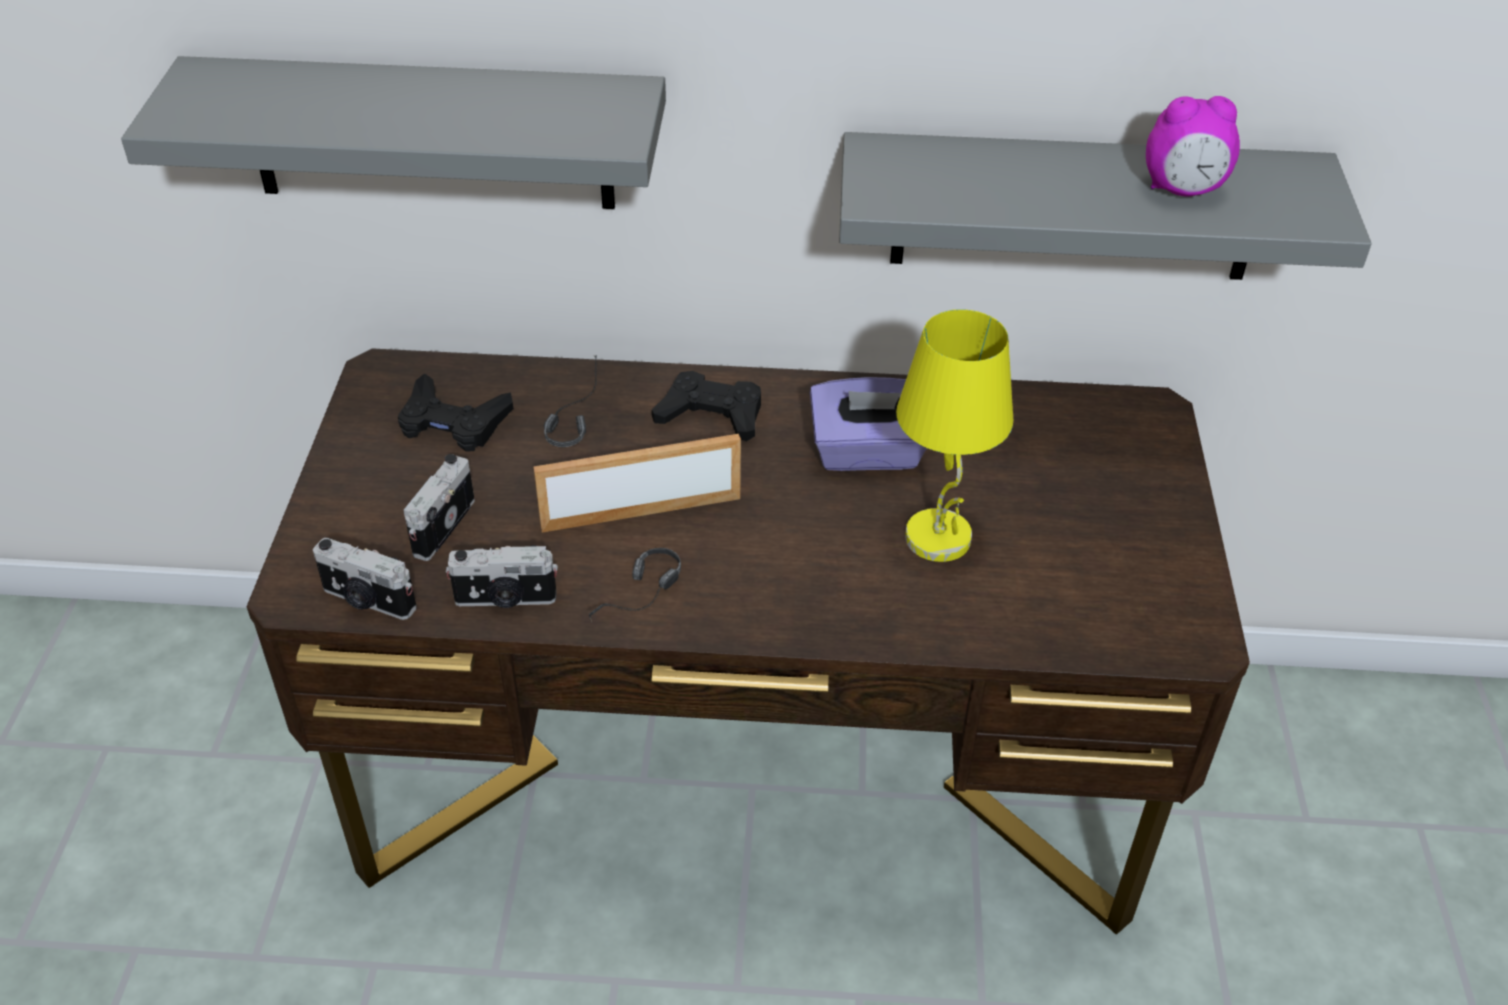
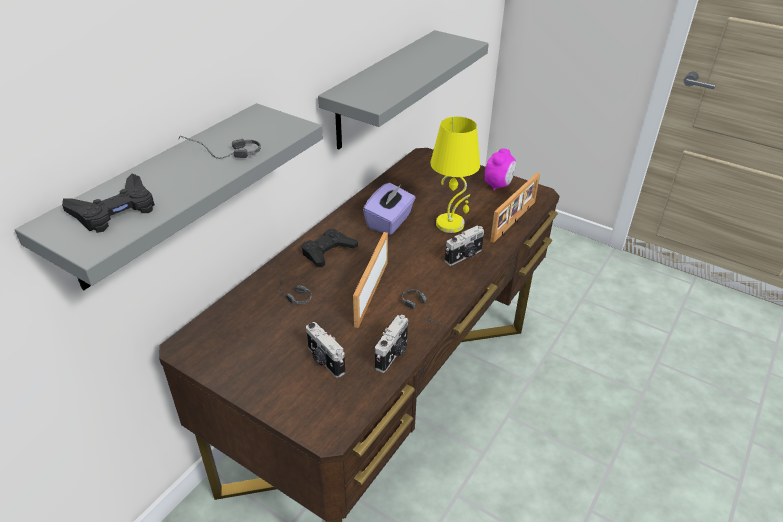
camera: 60 degrees left, 5 degrees down
camera [313,538,417,620] -> camera moved to [445,225,484,266]
black game controller [398,373,513,452] -> black game controller moved to [62,173,155,233]
alarm clock [1146,96,1240,196] -> alarm clock moved to [485,148,516,190]
none -> headphones [178,136,261,159]
none -> picture frame [490,173,540,243]

